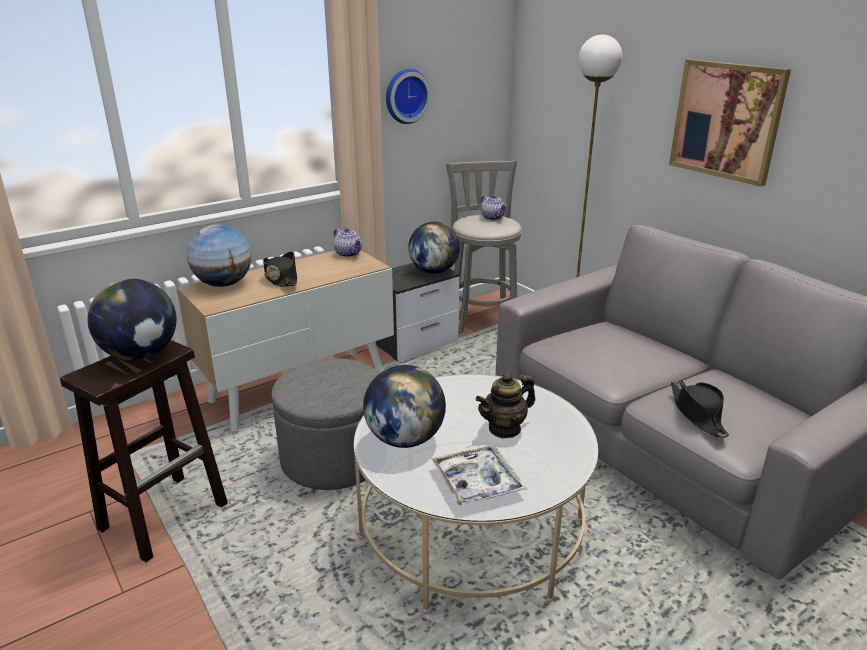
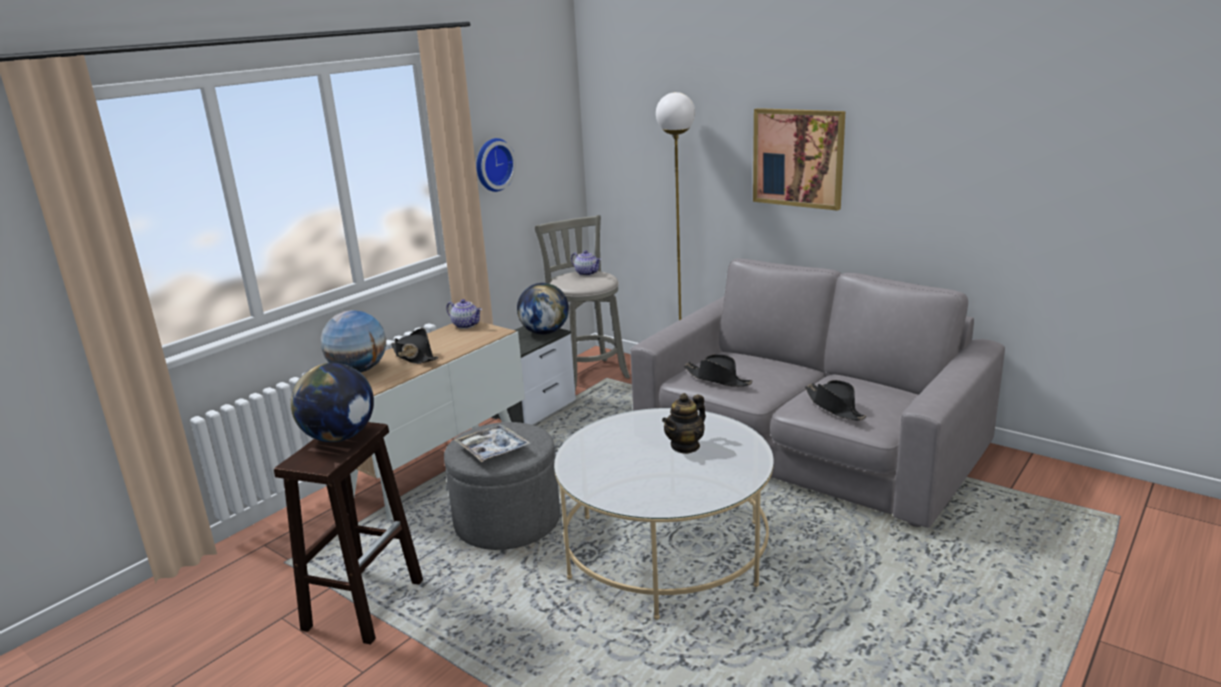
camera: 15 degrees left, 5 degrees down
globe [363,365,446,448] -> none
tray [431,445,527,507] -> tray moved to [455,424,531,462]
none -> black hat [684,354,753,387]

